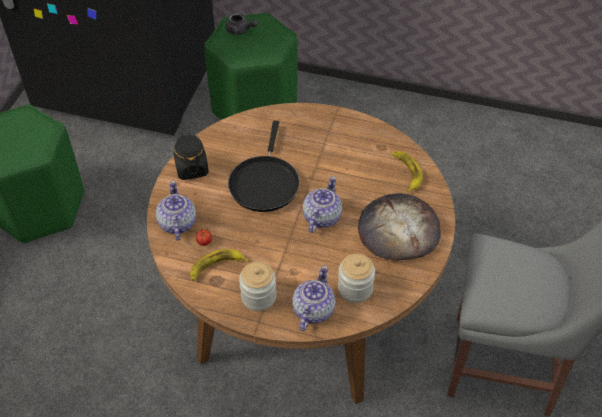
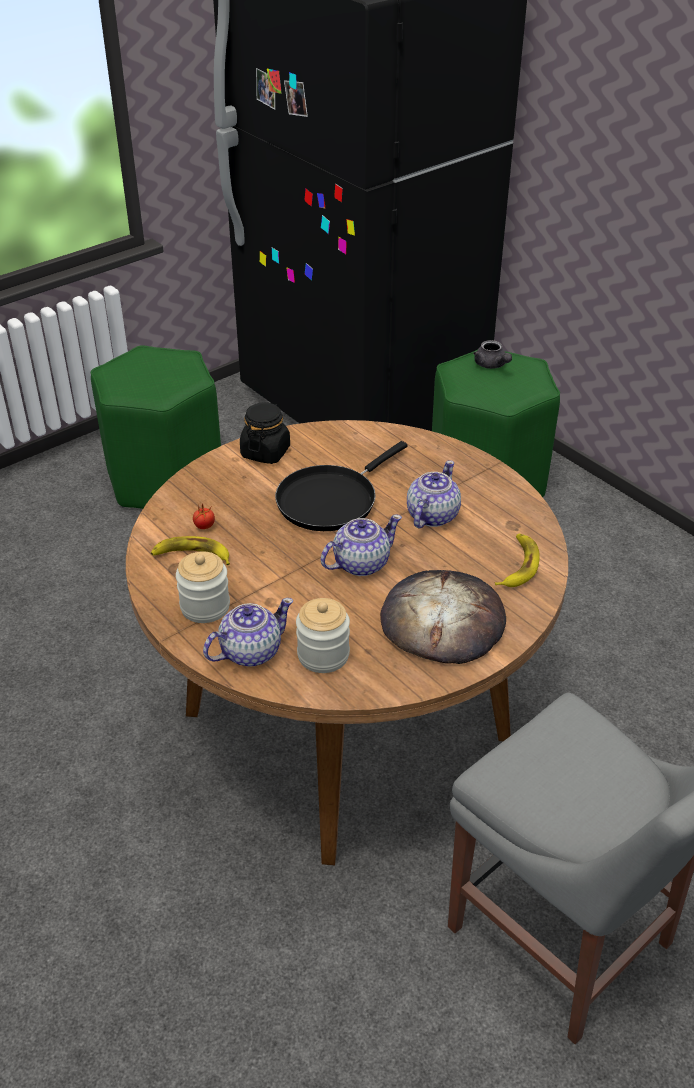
camera: 35 degrees right, 10 degrees down
teapot [156,181,196,241] -> teapot moved to [407,460,461,528]

